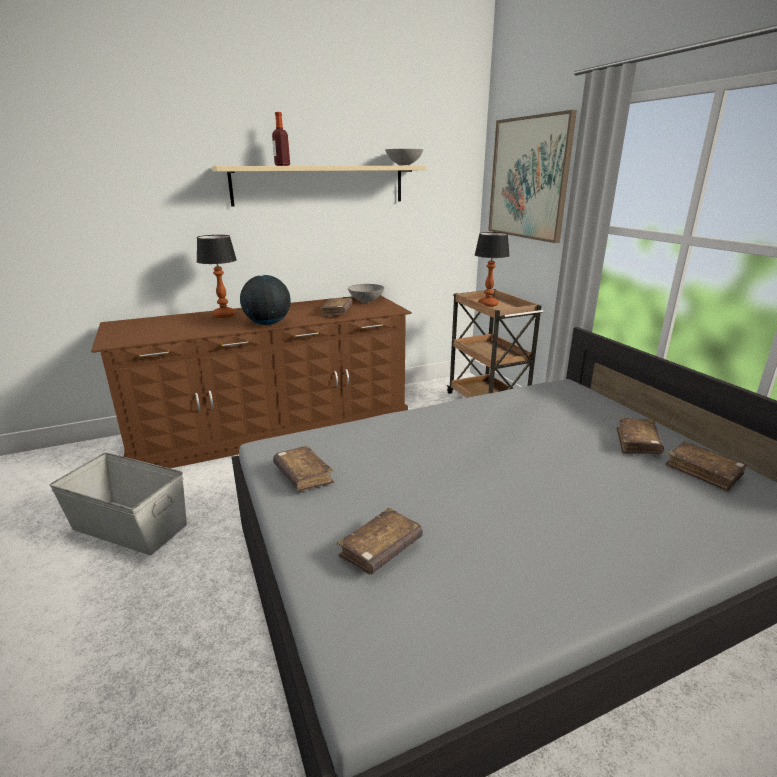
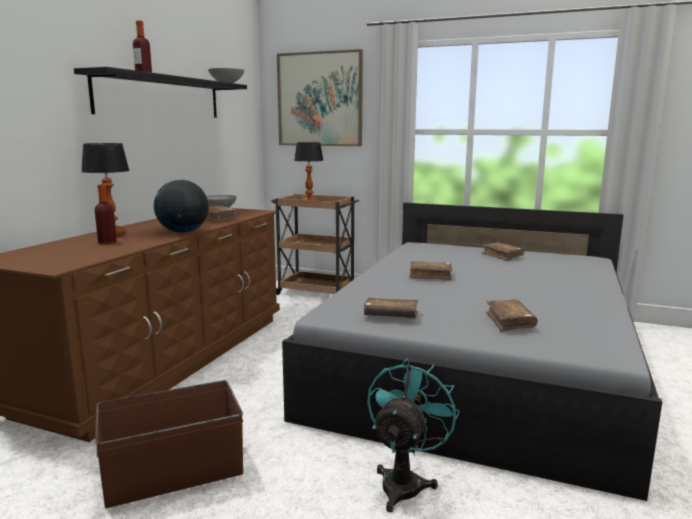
camera: 45 degrees left, 10 degrees down
grey storage box [49,453,187,555] -> brown storage box [95,380,243,508]
beige shelf [212,166,427,207] -> black shelf [74,67,247,118]
brown book [665,441,747,492] -> brown book moved to [410,261,453,280]
none -> bottle [95,184,117,244]
none -> turquoise fan [367,359,460,512]

